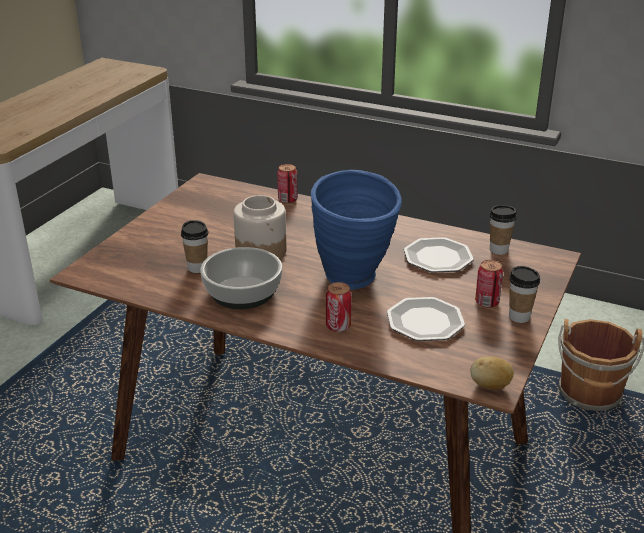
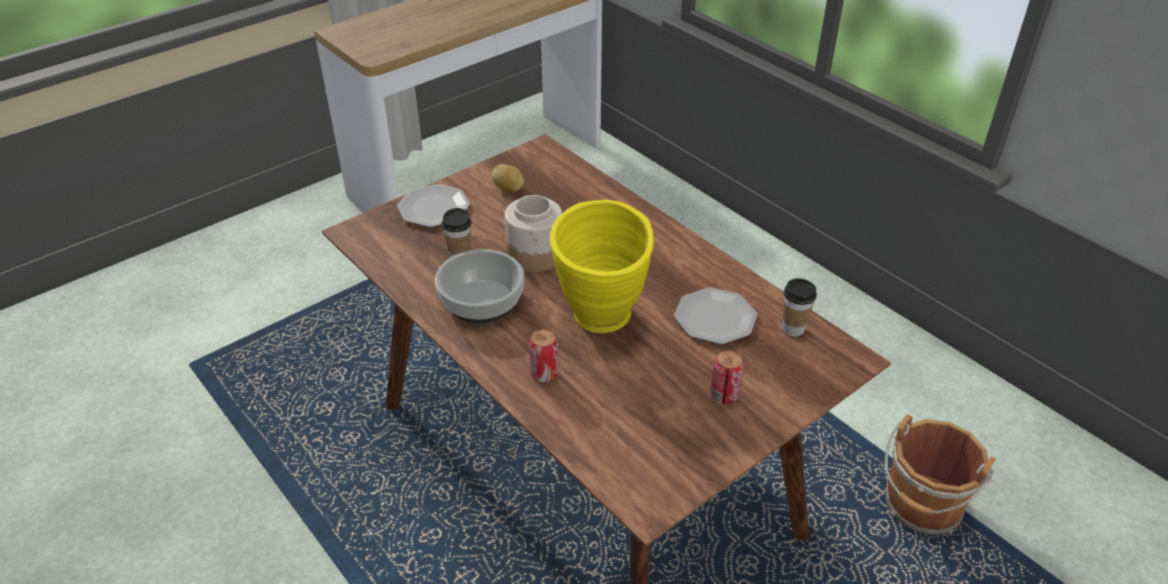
camera: 25 degrees right, 10 degrees up
can [277,164,298,203] -> none
blue vase [311,170,402,290] -> yellow vase [550,200,654,333]
plate [387,297,465,341] -> plate moved to [397,184,470,227]
potato [470,356,514,389] -> potato moved to [492,164,524,193]
cup [509,266,540,323] -> none

